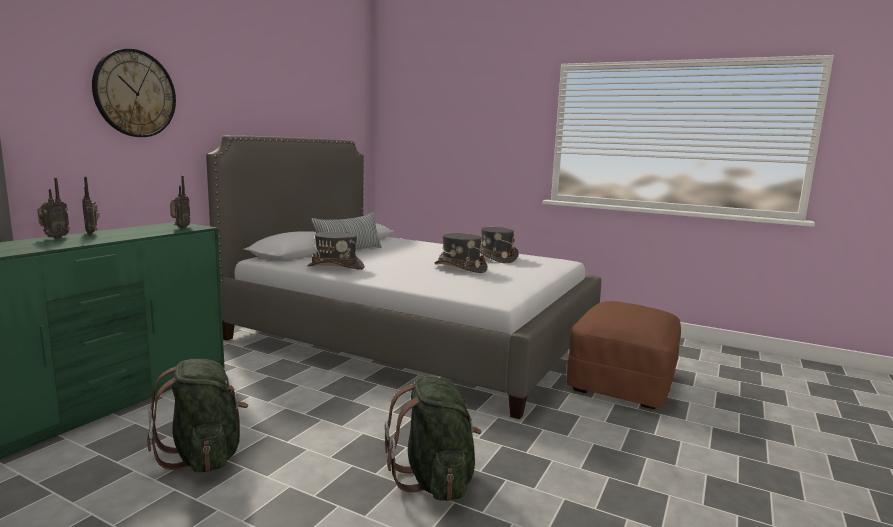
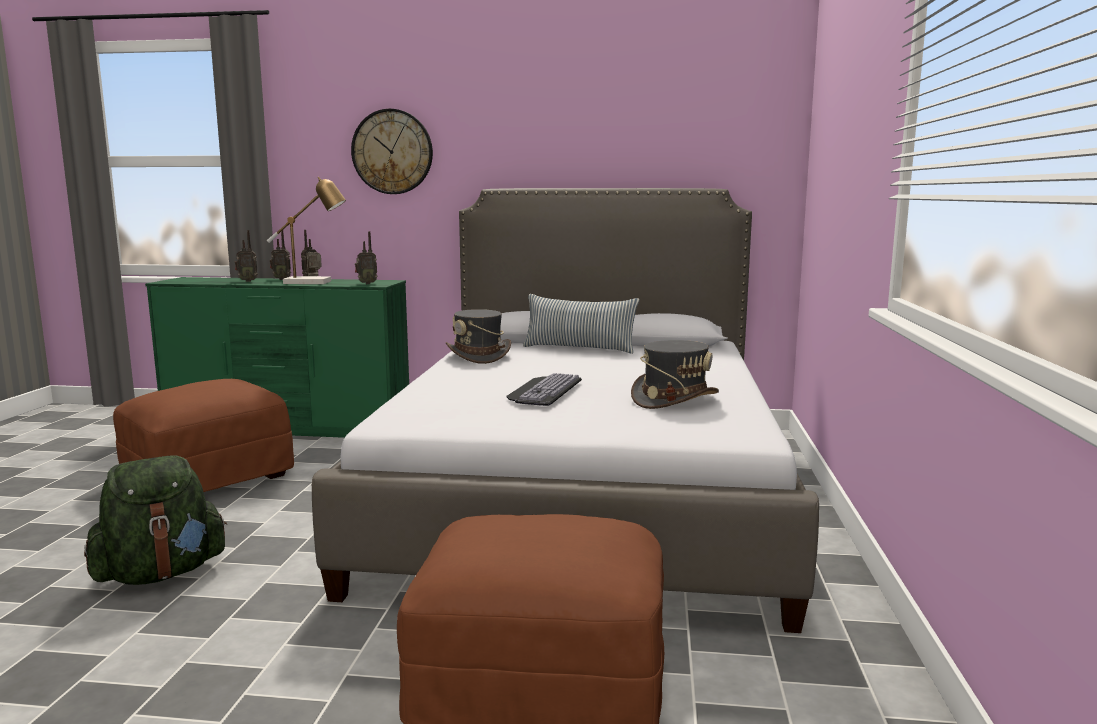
camera: 70 degrees right, 0 degrees up
green backpack [147,359,248,473] -> brown ottoman [113,379,294,492]
grey hat [434,233,488,273] -> keyboard [506,373,582,406]
none -> radio [235,230,258,282]
none -> table lamp [267,177,346,284]

